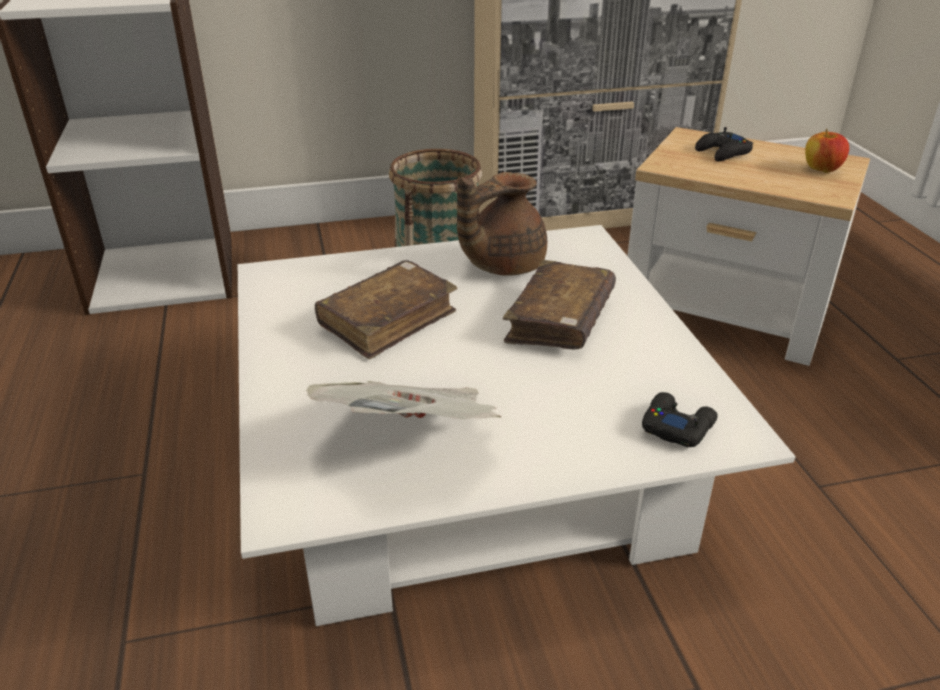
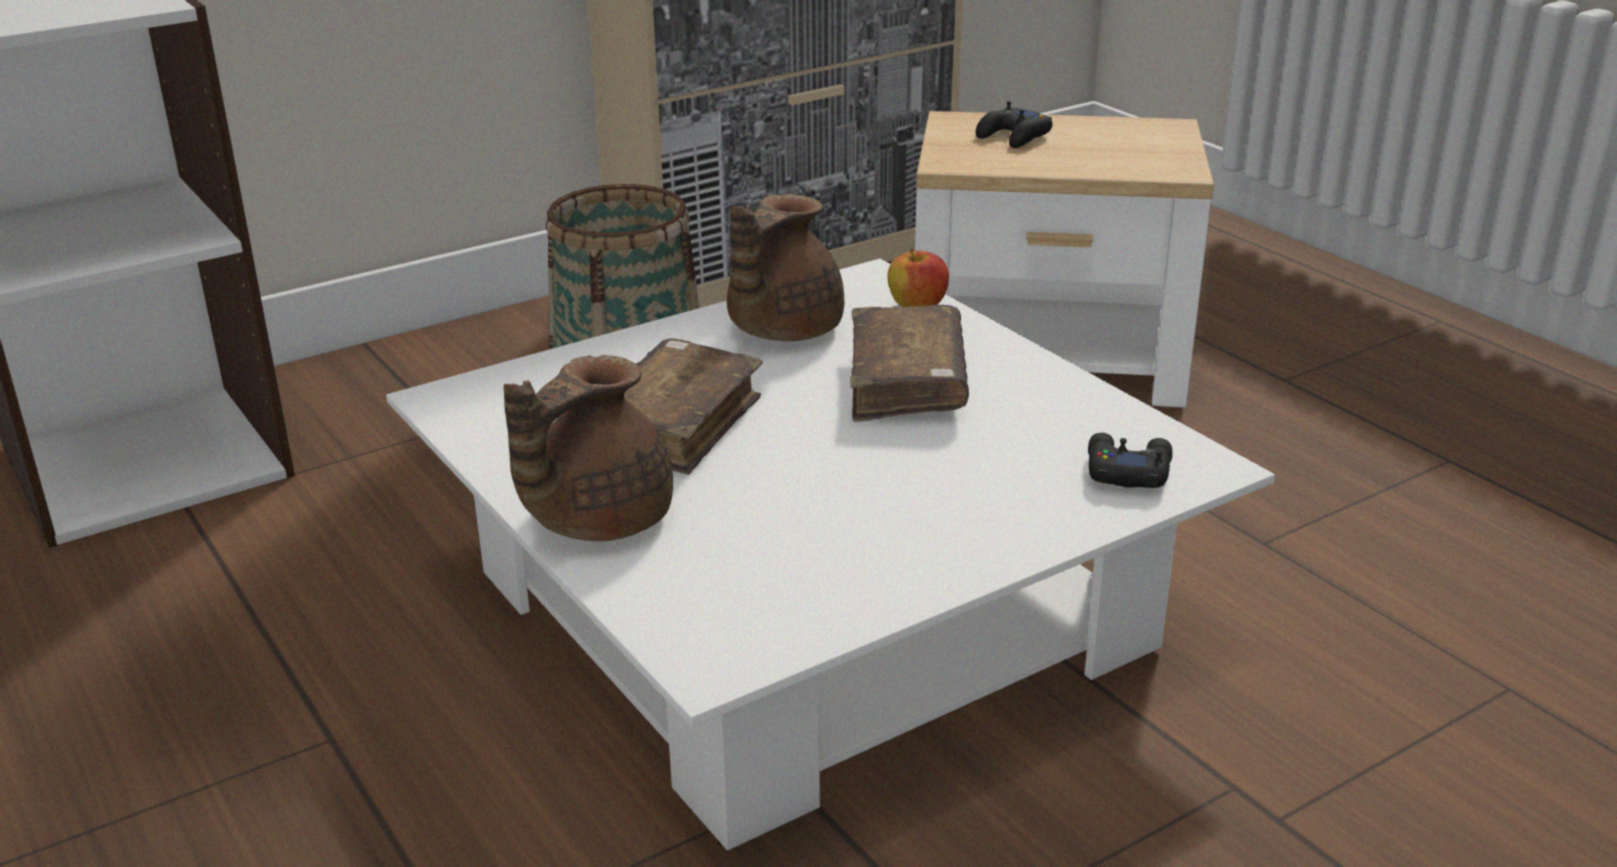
camera: 20 degrees left, 5 degrees down
newspaper [306,381,502,420] -> none
apple [805,129,849,173] -> apple moved to [887,248,949,307]
none -> brown teapot [503,355,673,541]

